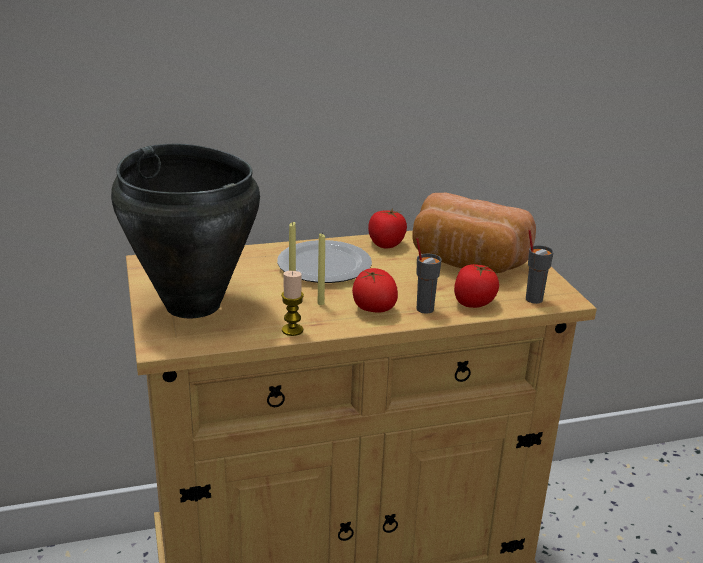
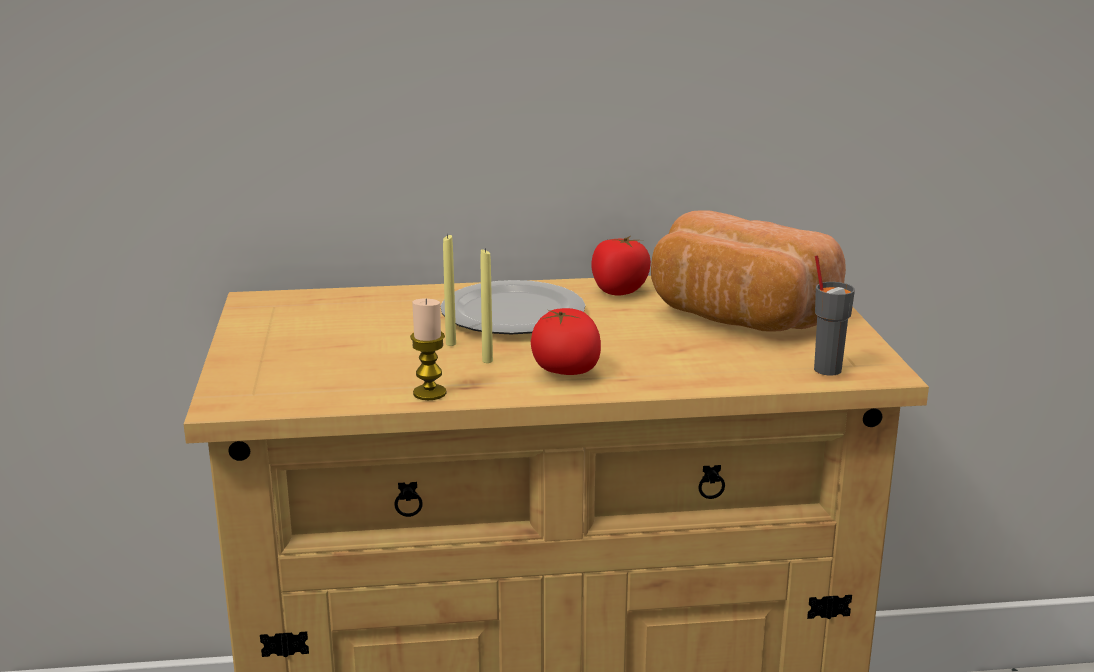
camera: 10 degrees right, 5 degrees down
black cooking pot [111,144,260,318] -> none
grey cup [416,238,442,314] -> none
tomato [454,264,499,308] -> none

